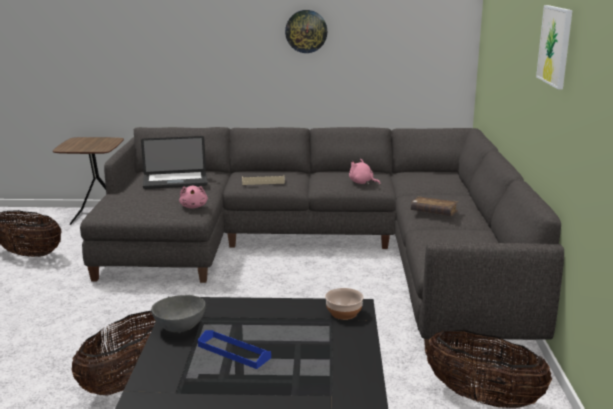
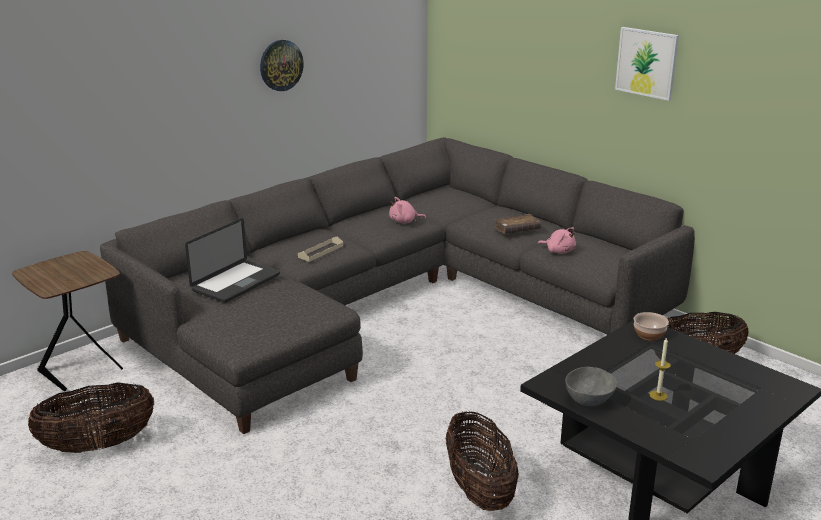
camera: 45 degrees left, 5 degrees up
pink plush toy [179,186,208,208] -> pink plush toy moved to [537,227,576,254]
blue tray [198,330,271,369] -> candle [649,337,671,401]

